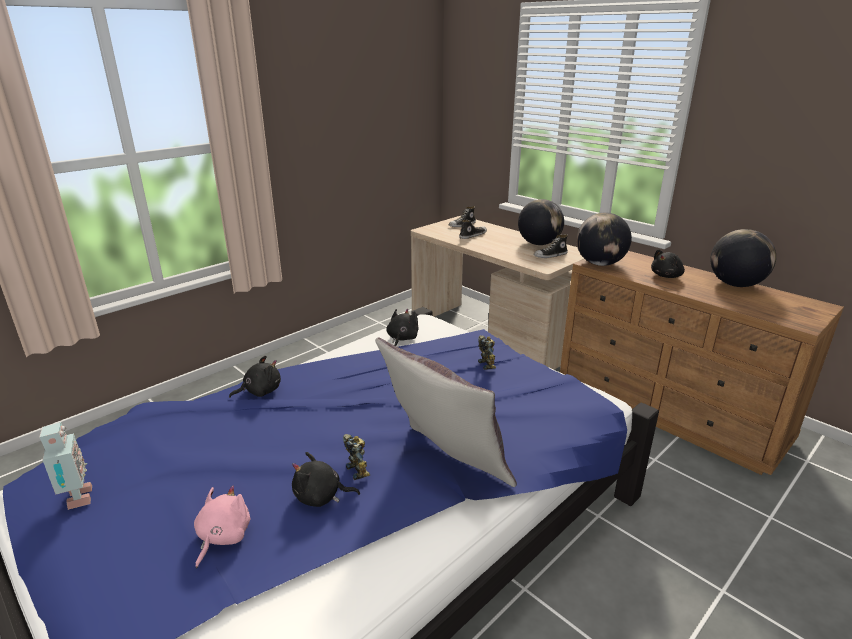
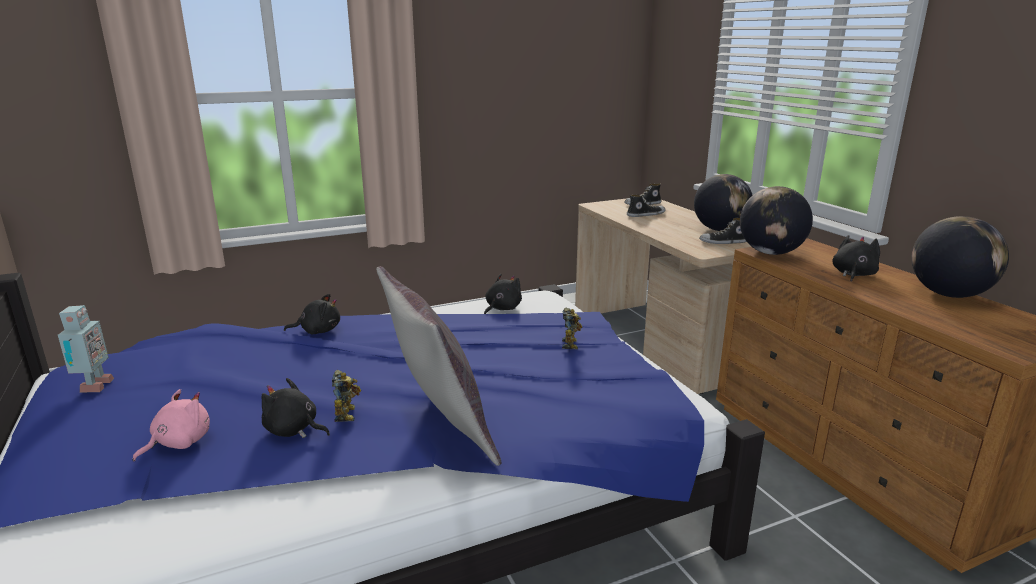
camera: 20 degrees right, 5 degrees down
black plush toy [651,249,685,278] -> black plush toy turned 135 degrees clockwise [832,235,880,281]

